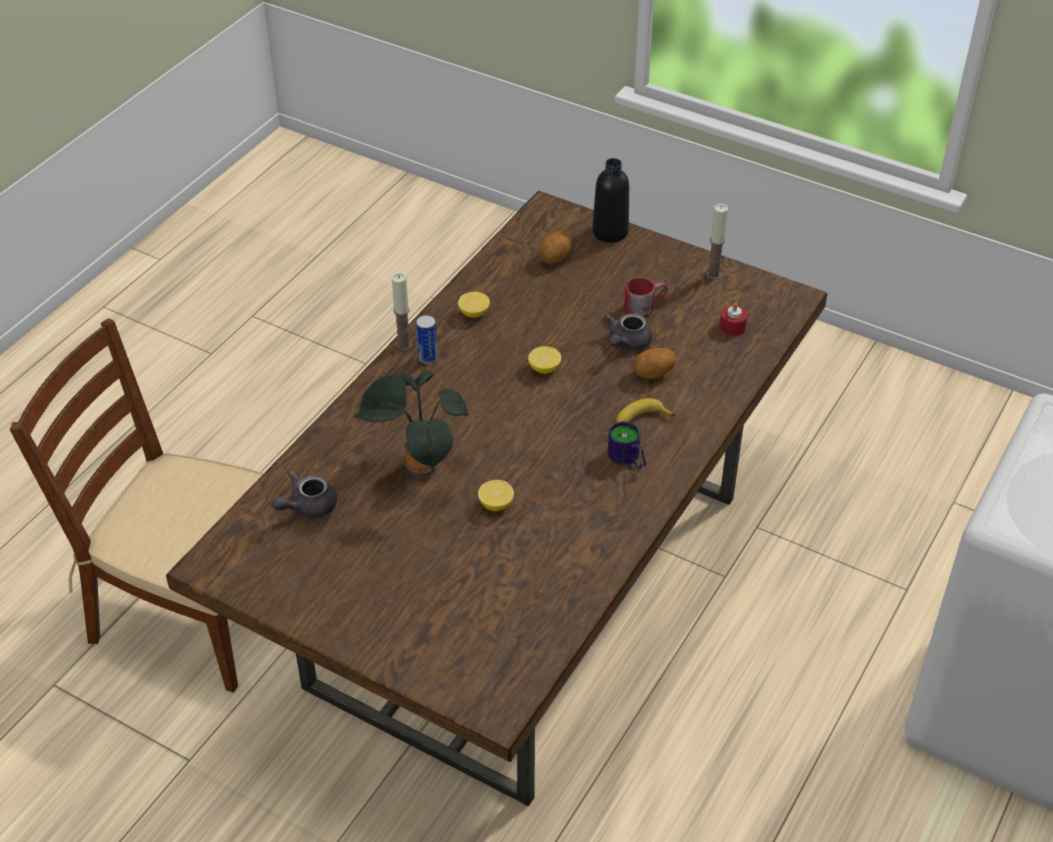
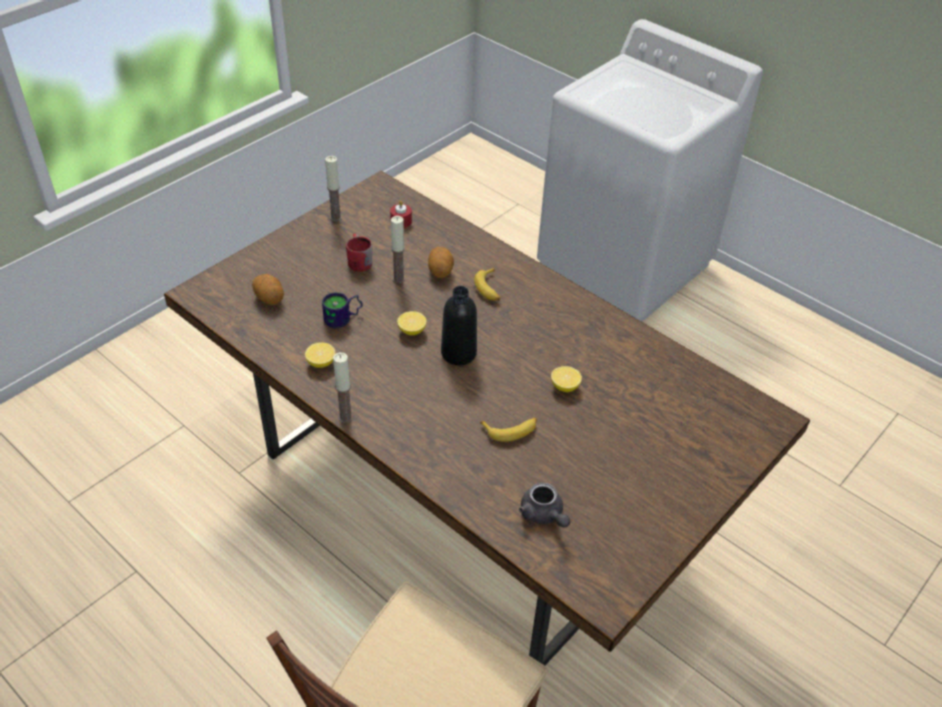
camera: 80 degrees left, 0 degrees up
potted plant [354,372,469,478] -> banana [480,418,537,442]
can [416,315,437,364] -> none
black bottle [592,158,629,243] -> black bottle moved to [441,286,477,365]
grey teapot [604,313,652,351] -> candle [391,216,405,283]
mug [608,421,646,470] -> mug moved to [322,292,363,328]

